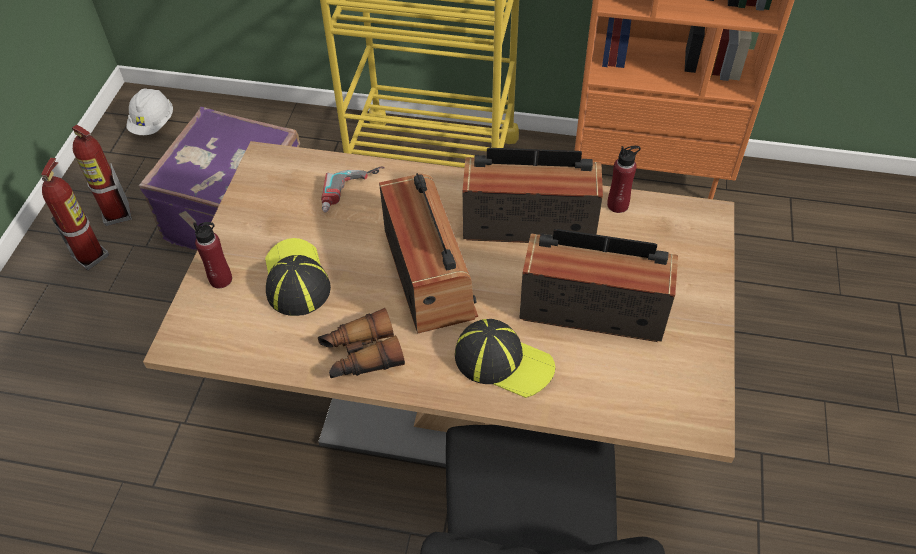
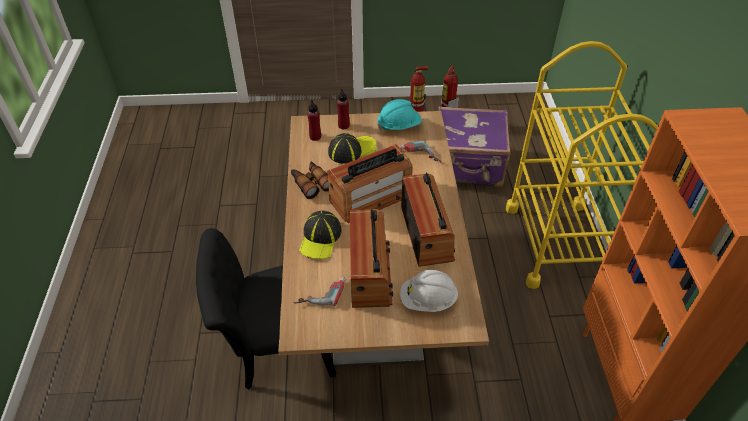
camera: 75 degrees right, 5 degrees down
white hard hat [126,88,173,135] -> white hard hat moved to [400,270,458,312]
red bottle [607,146,641,213] -> red bottle moved to [307,100,321,141]
none -> power drill [293,276,345,306]
none -> turquoise hard hat [377,99,422,130]

